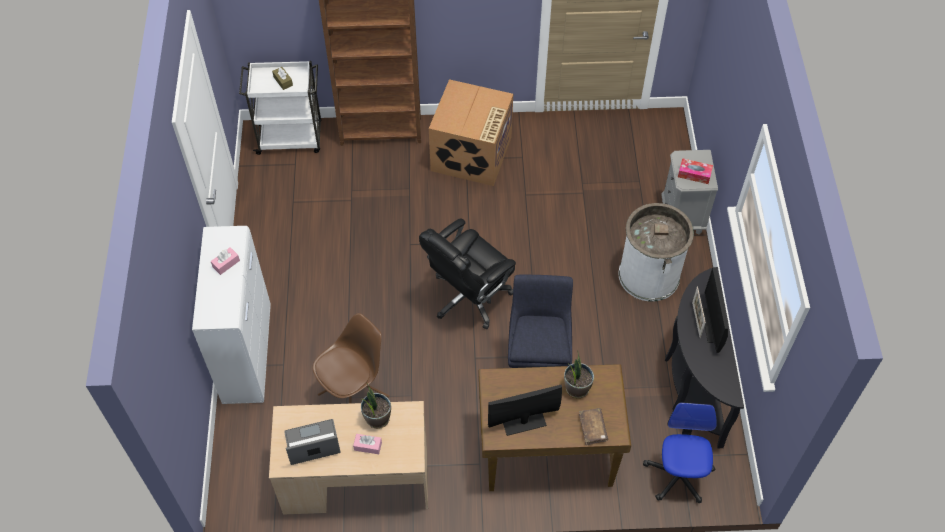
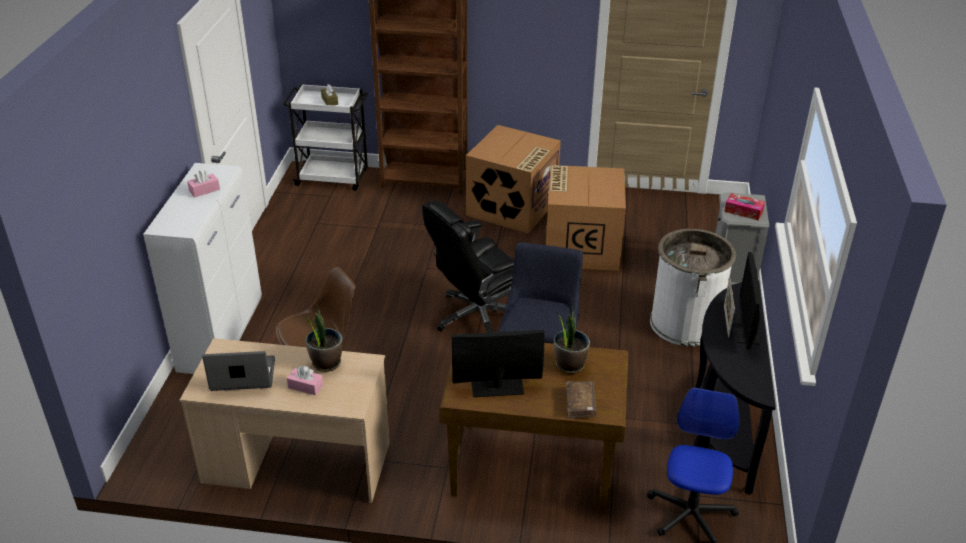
camera: 10 degrees right, 20 degrees down
none -> cardboard box [546,165,626,271]

